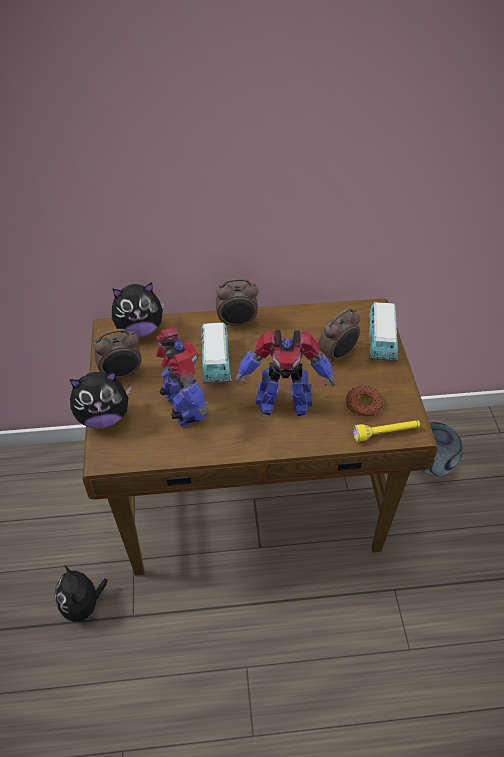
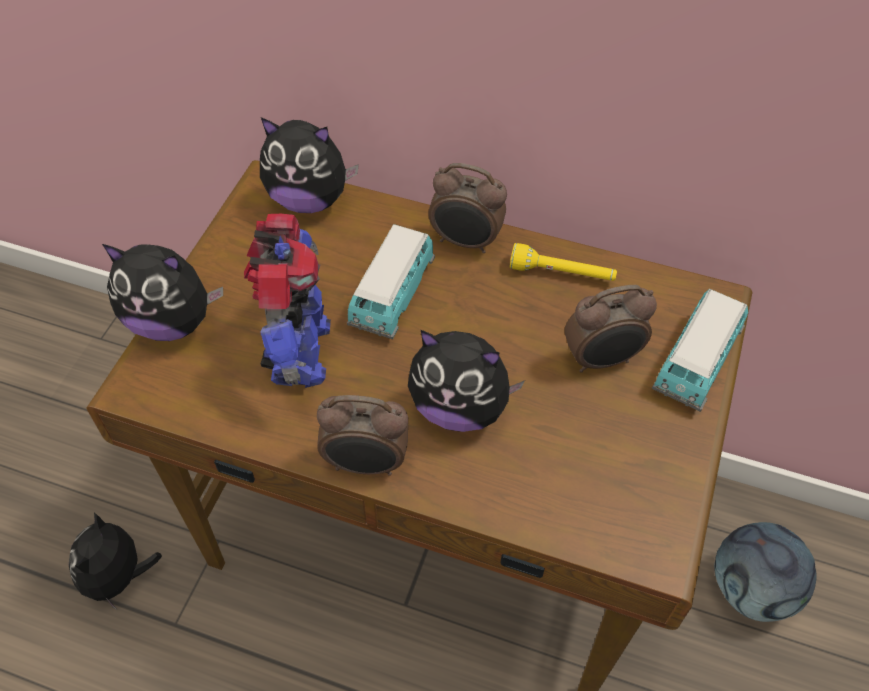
camera: 25 degrees right, 5 degrees up
alarm clock [93,329,141,379] -> alarm clock moved to [317,395,408,476]
toy robot [235,330,335,416] -> plush toy [408,330,525,432]
donut [346,386,384,417] -> none
yellow flashlight [353,420,420,442] -> yellow flashlight moved to [510,243,617,281]

